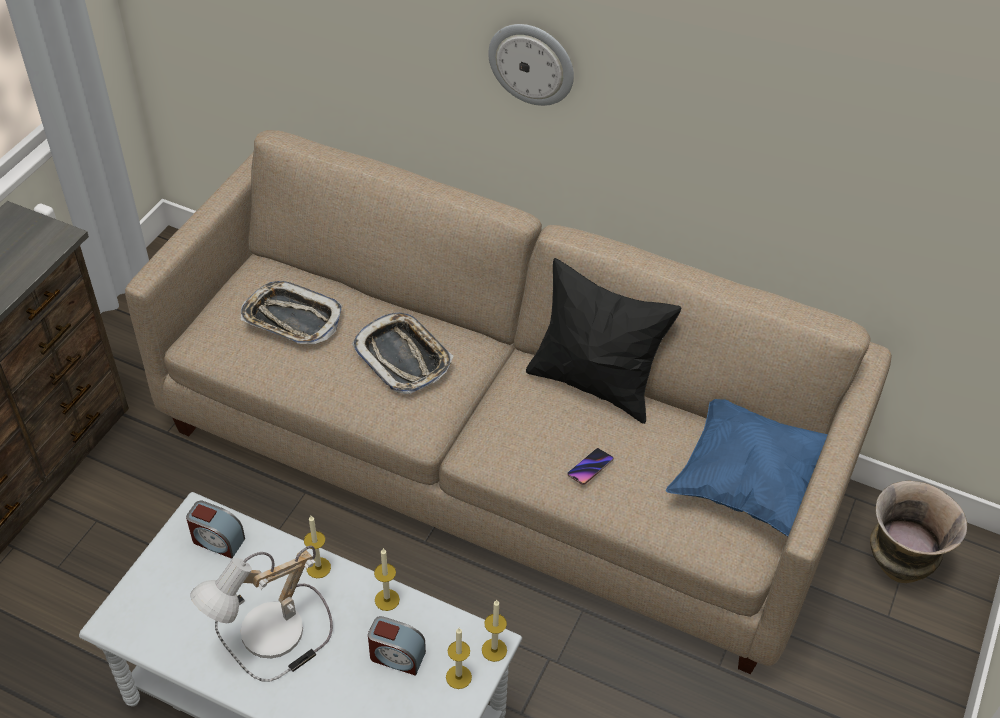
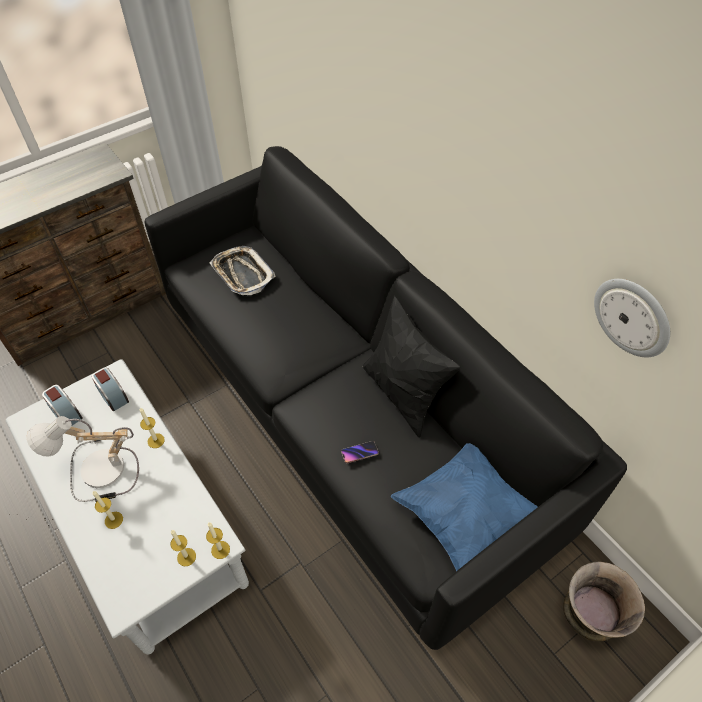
camera: 30 degrees right, 5 degrees up
beige sofa [125,130,892,674] -> black sofa [145,146,627,650]
tray [352,312,454,394] -> none
alarm clock [368,616,426,676] -> alarm clock moved to [42,385,83,425]
candle [374,549,400,611] -> candle moved to [92,491,123,529]
wall clock [488,24,574,106] -> wall clock moved to [594,279,670,357]

